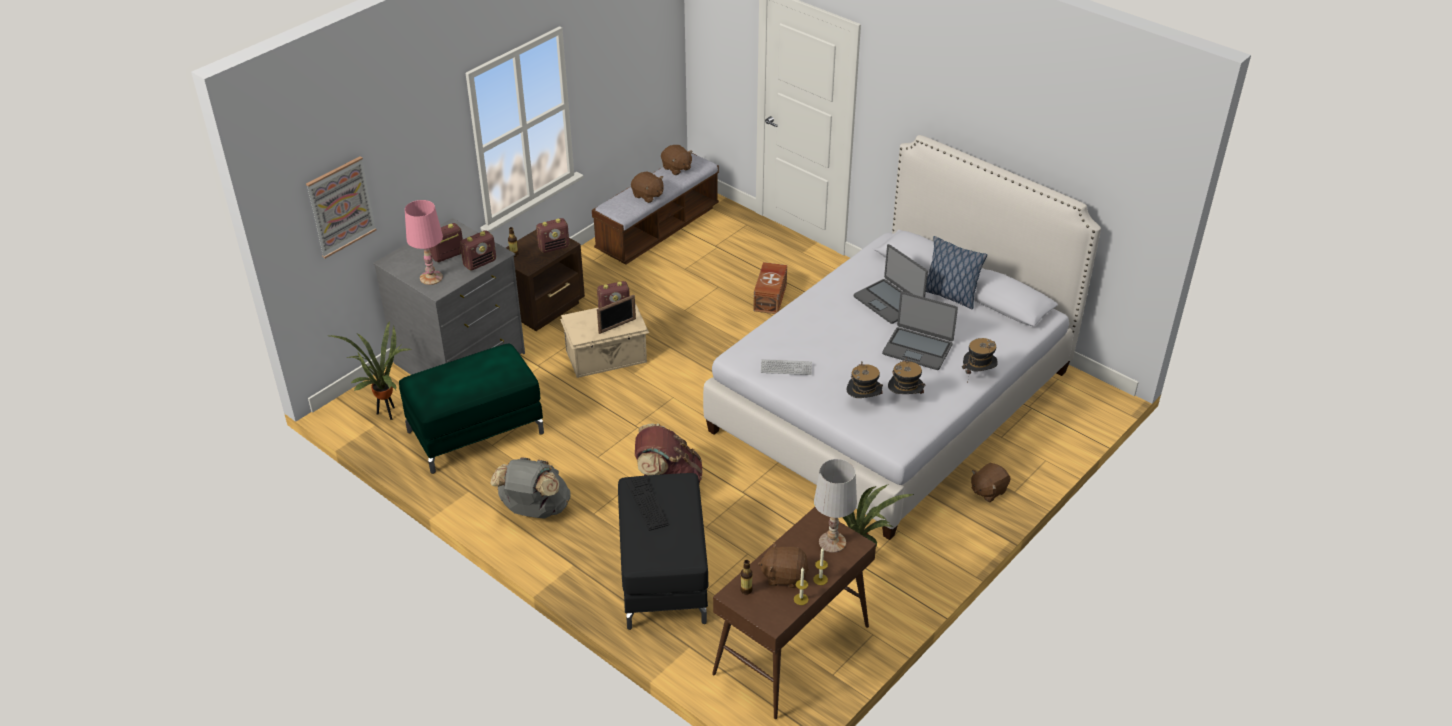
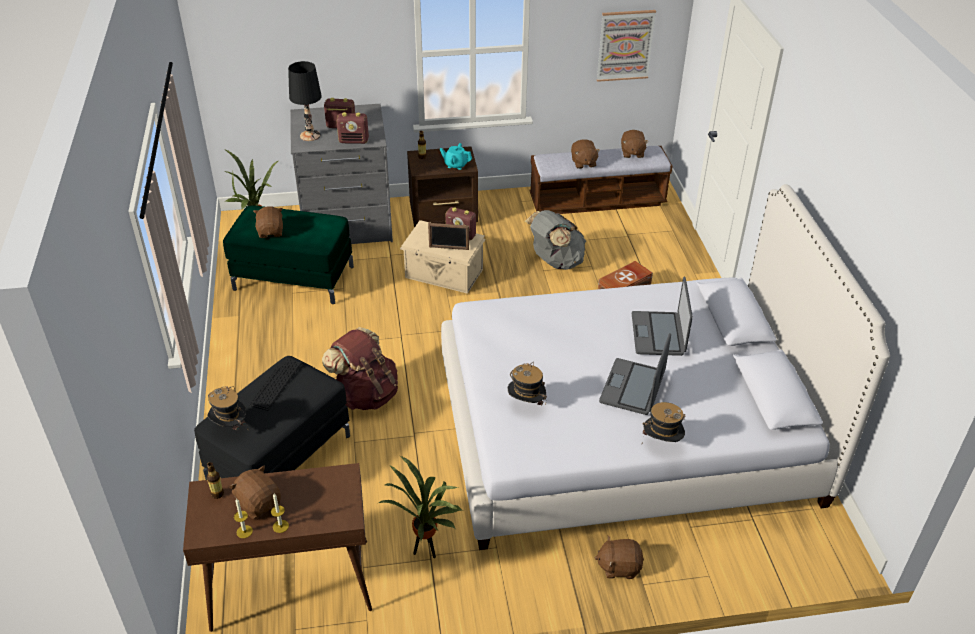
camera: 40 degrees right, 0 degrees up
picture [306,156,376,258] -> picture moved to [597,10,656,82]
pink table lamp [405,200,443,285] -> black table lamp [288,61,322,141]
grey backpack [491,457,571,519] -> grey backpack moved to [525,210,586,270]
radio [536,218,569,253] -> turquoise teapot [440,143,472,170]
keyboard [761,359,812,375] -> none
white table lamp [814,459,857,553] -> none
laptop [882,292,958,370] -> laptop turned 45 degrees clockwise [599,333,671,415]
hat [888,358,925,394] -> hat moved to [207,386,246,430]
pillow [926,236,987,310] -> none
none -> brown plush toy [253,206,283,238]

